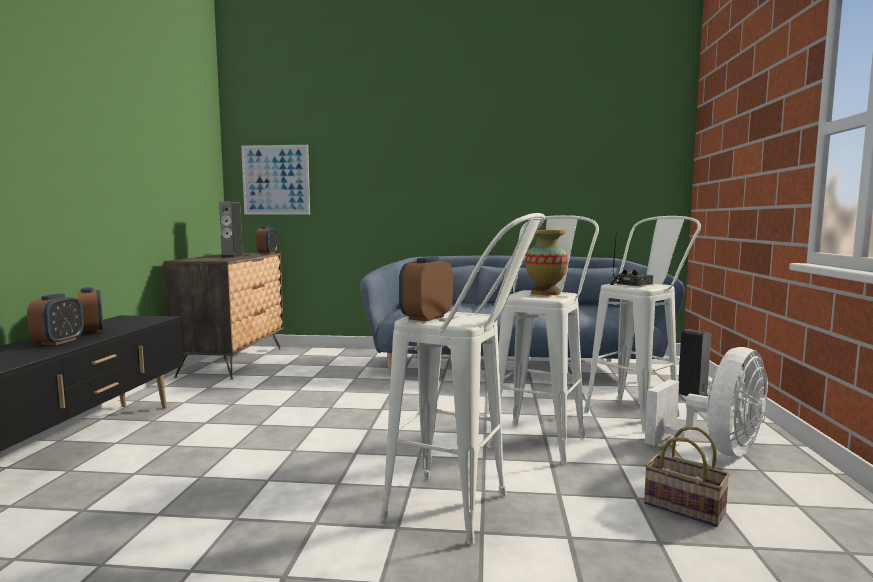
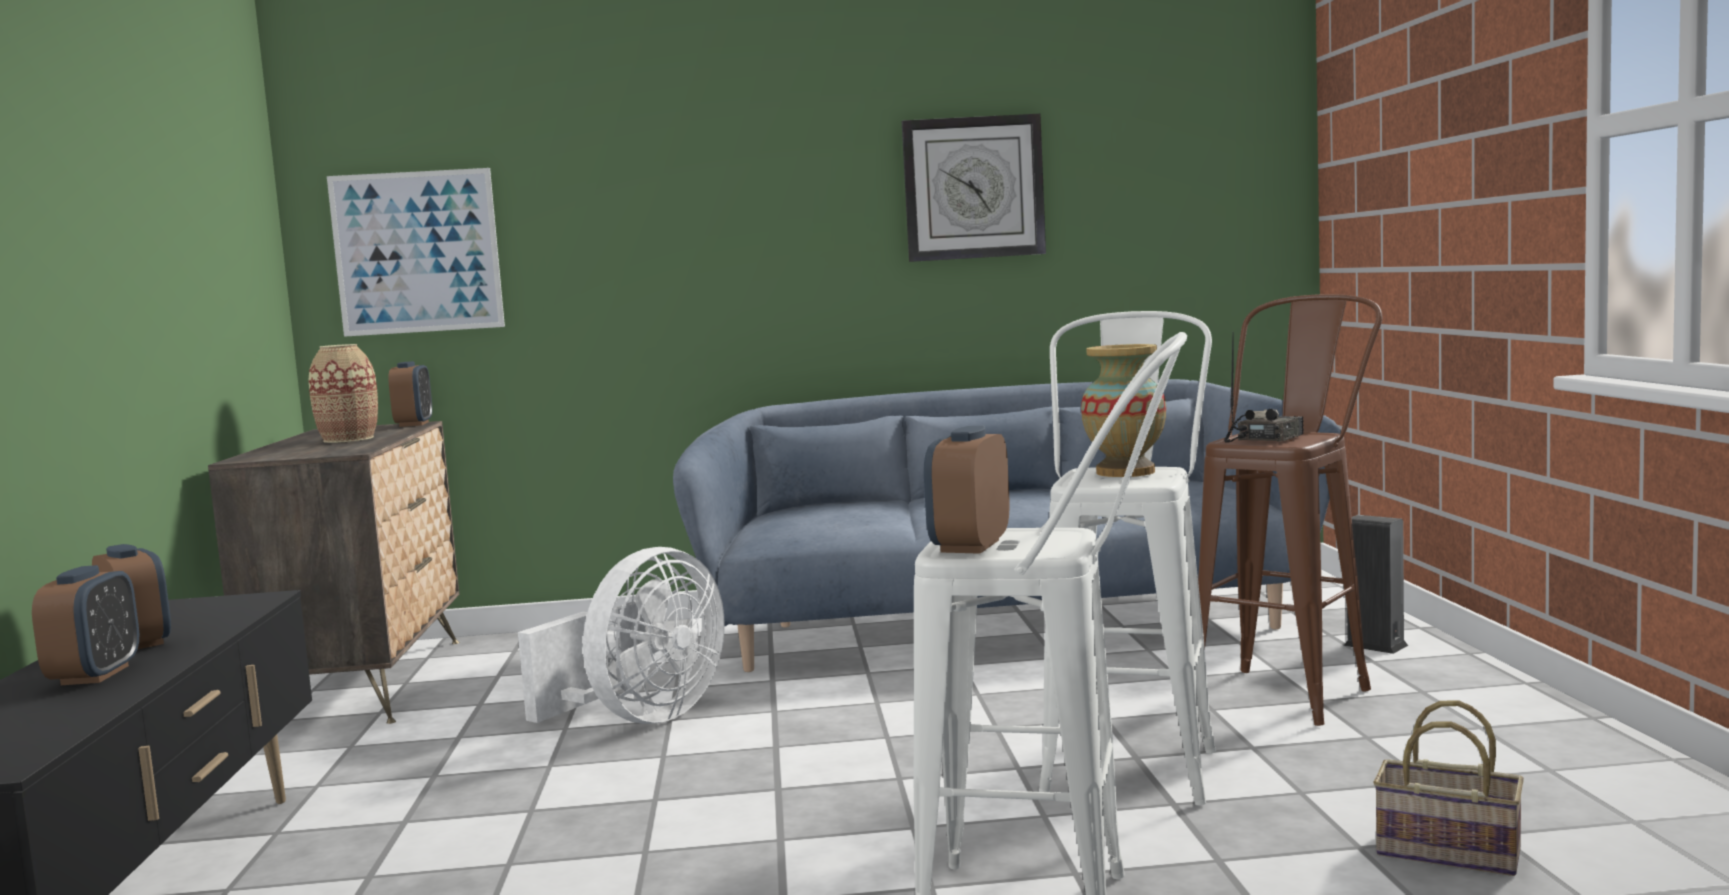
camera: 10 degrees left, 0 degrees up
speaker [219,202,244,257] -> vase [308,344,378,443]
white stool [584,216,701,431] -> brown stool [1198,294,1382,726]
white fan [645,347,768,457] -> white fan moved to [518,547,725,724]
none -> wall clock [902,114,1046,262]

